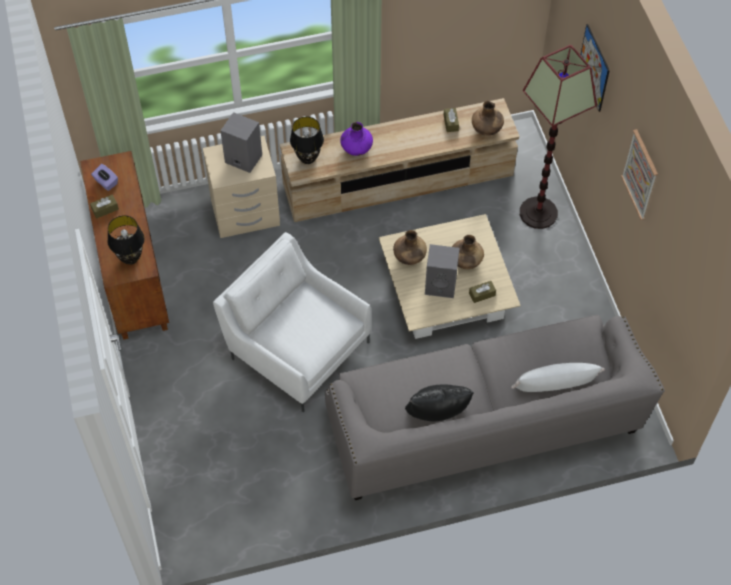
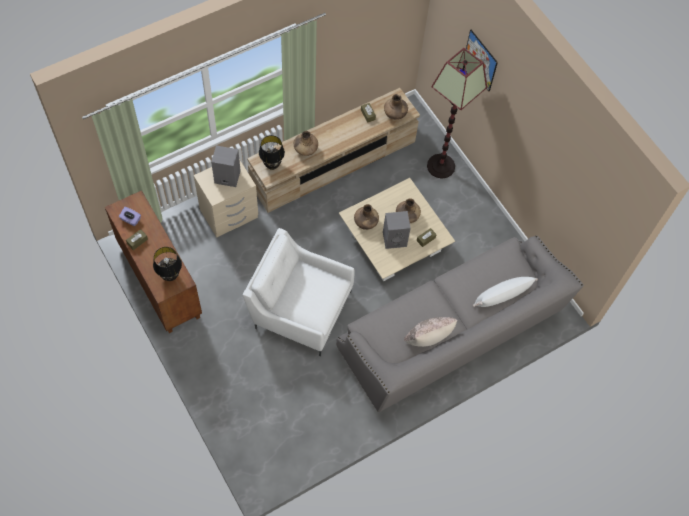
camera: 20 degrees left, 5 degrees up
purple vase [340,122,373,156] -> brown vase [294,131,318,156]
black pillow [405,384,474,422] -> beige pillow [404,317,458,347]
picture [621,129,658,220] -> none

